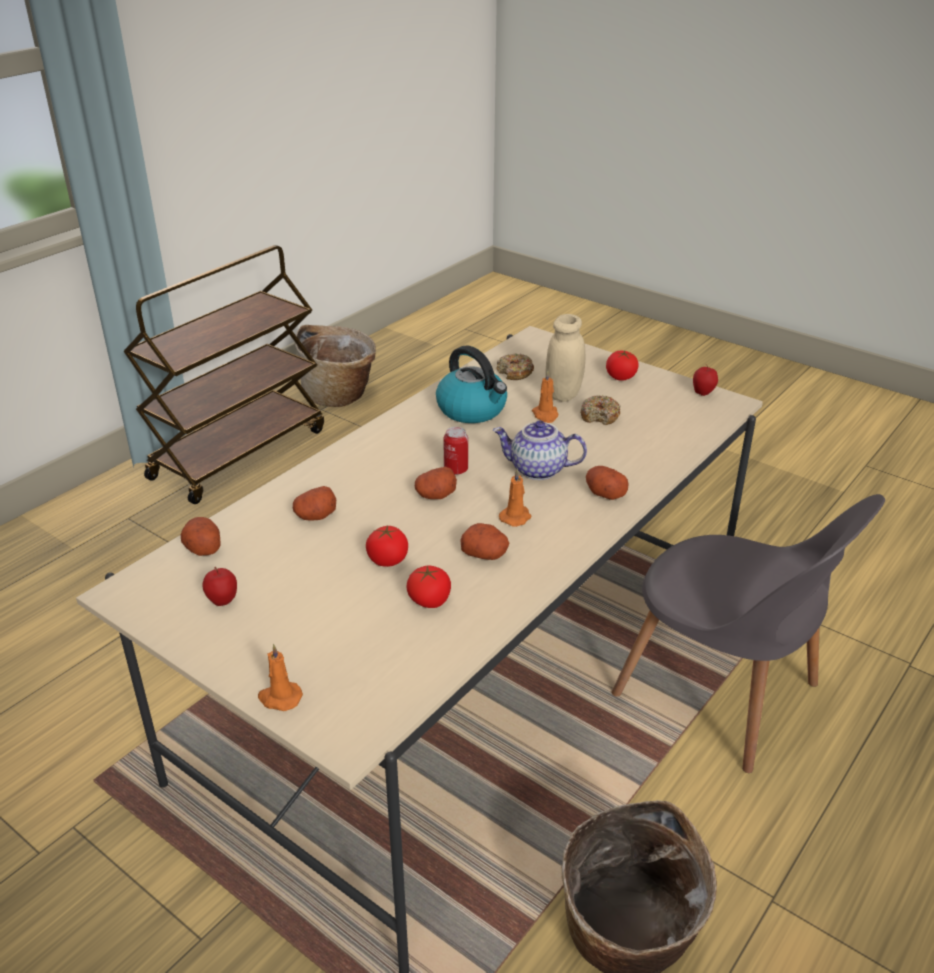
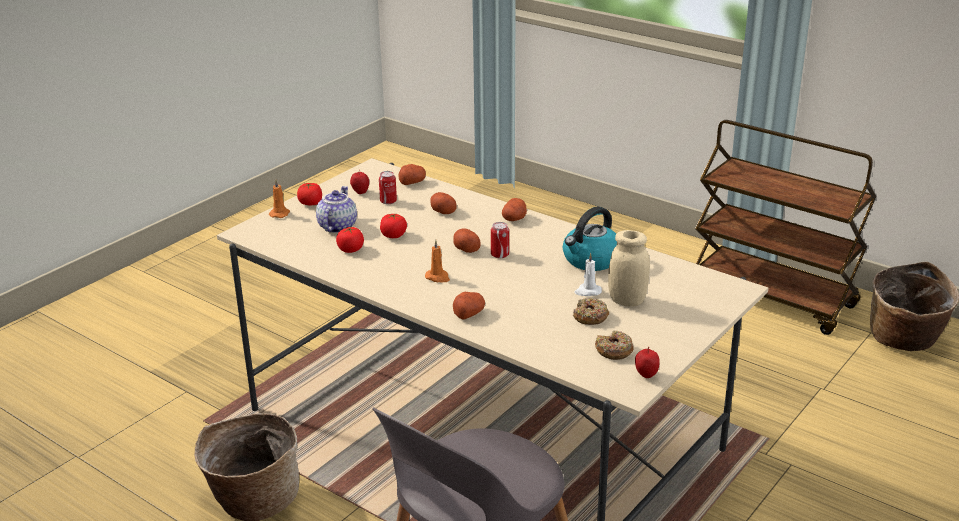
camera: 90 degrees right, 5 degrees down
potato [460,523,509,560] -> potato moved to [502,198,527,221]
teapot [493,421,587,480] -> teapot moved to [316,186,357,233]
donut [497,353,534,380] -> donut moved to [595,331,634,360]
orange candle [532,370,558,423] -> white candle [574,253,602,296]
tomato [606,350,639,381] -> tomato moved to [297,183,322,205]
none -> can [379,171,397,204]

